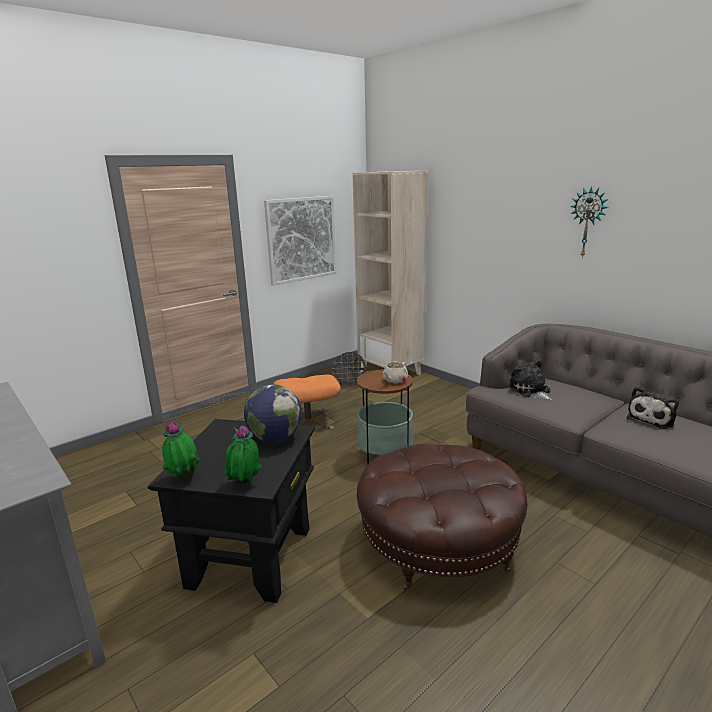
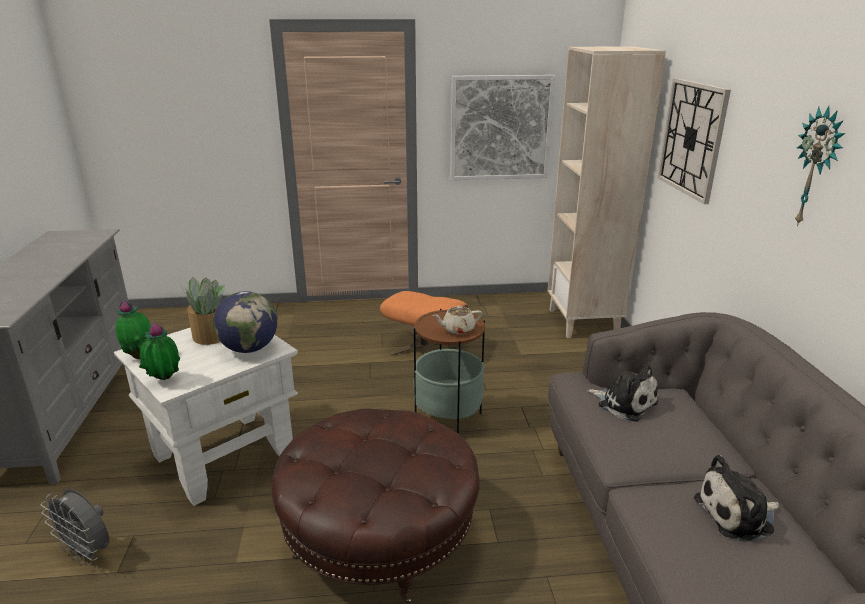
camera: 35 degrees right, 5 degrees up
black side table [148,419,315,603] -> white side table [114,327,298,506]
grey fan [332,352,368,386] -> grey fan moved to [41,489,109,566]
plush toy [508,360,553,400] -> plush toy turned 120 degrees clockwise [587,365,658,422]
none -> potted plant [180,277,225,345]
none -> wall clock [657,78,731,204]

